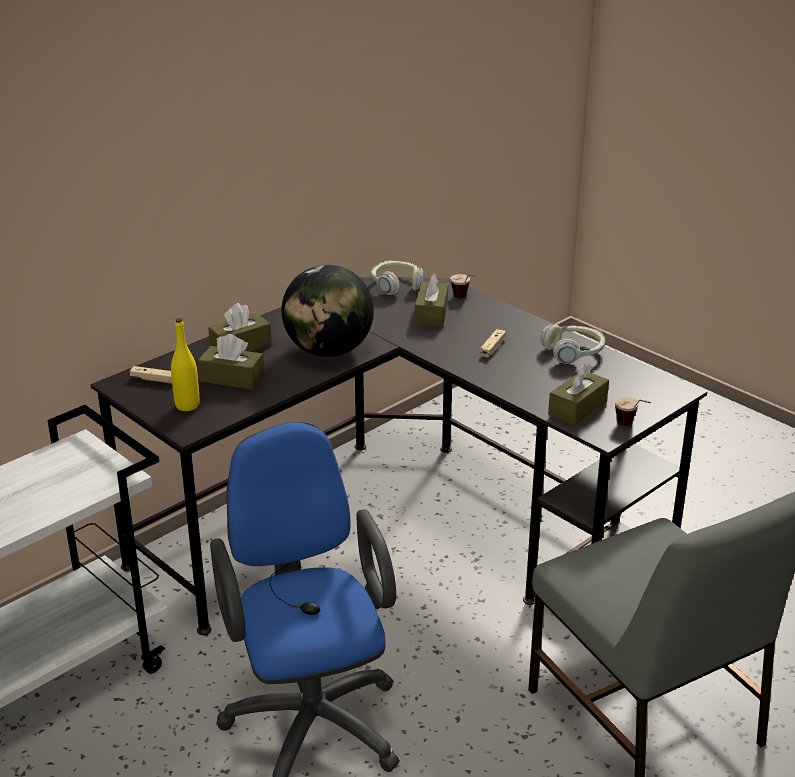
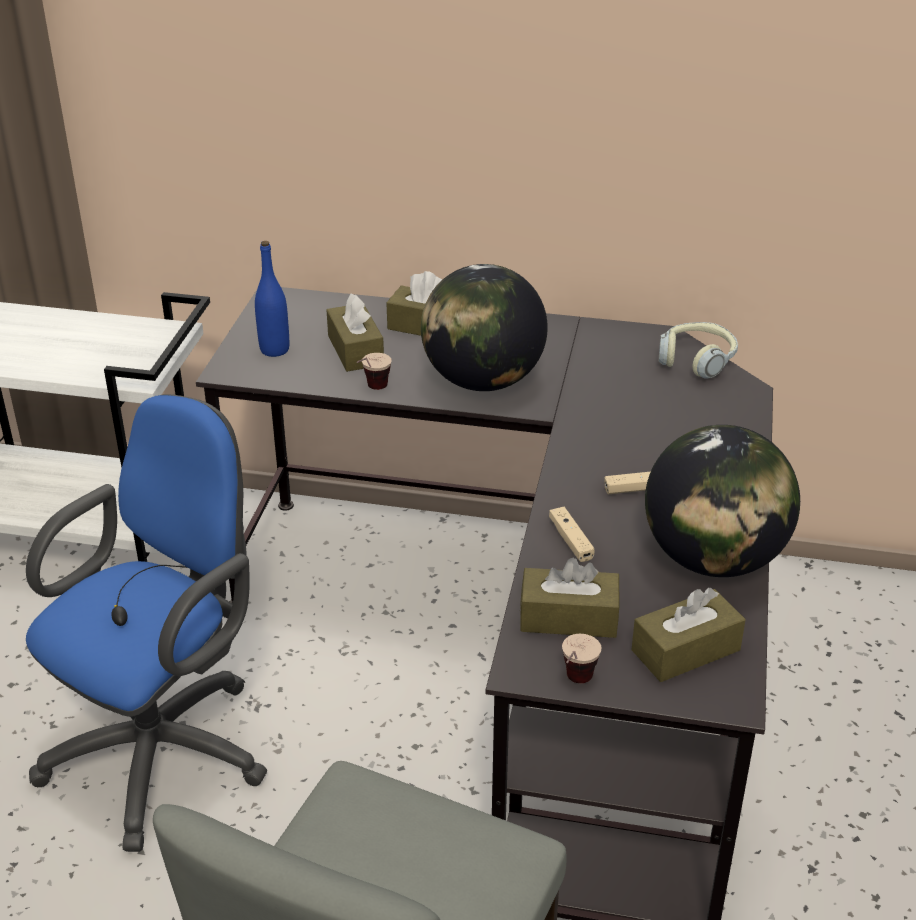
camera: 55 degrees right, 5 degrees up
beige game controller [130,366,172,384] -> beige game controller moved to [549,507,595,562]
yellow bottle [171,318,199,411] -> blue bottle [255,241,289,357]
brown tissue box [415,273,448,327] -> brown tissue box moved to [632,588,746,682]
cup [450,274,476,299] -> cup moved to [357,353,392,390]
headphones [540,324,605,364] -> globe [645,425,800,577]

